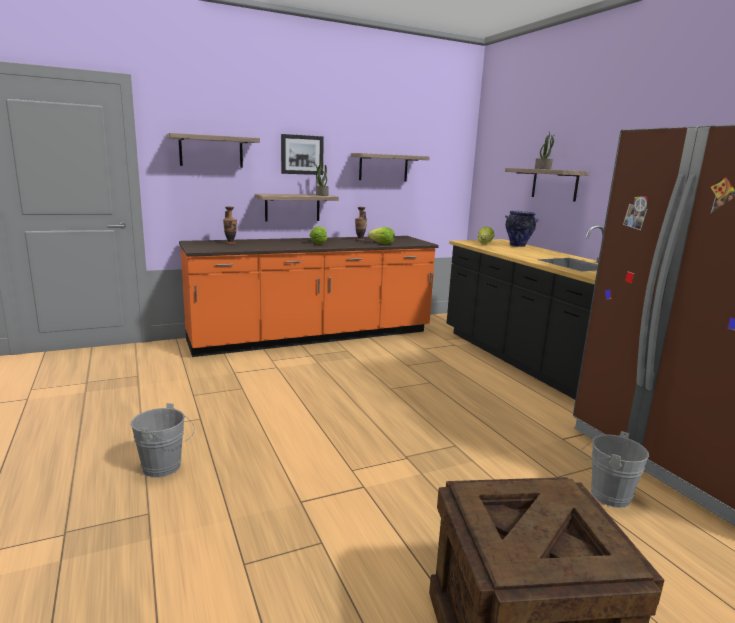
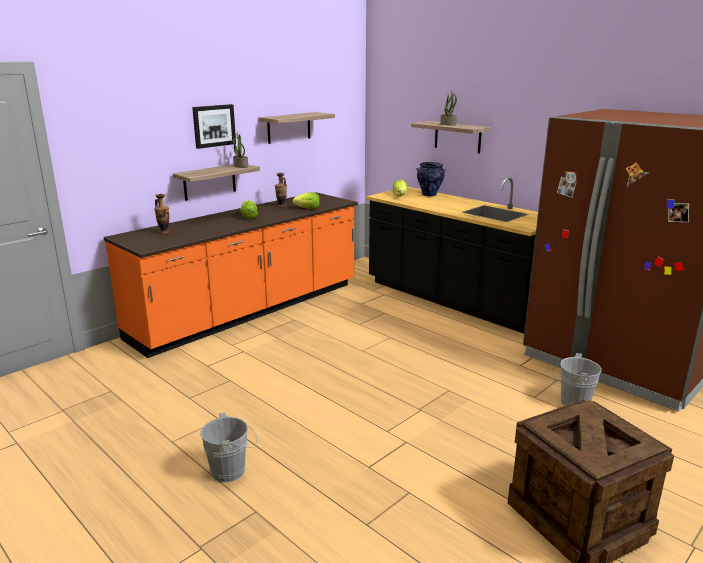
camera: 20 degrees left, 5 degrees up
shelf [166,133,260,168] -> none

